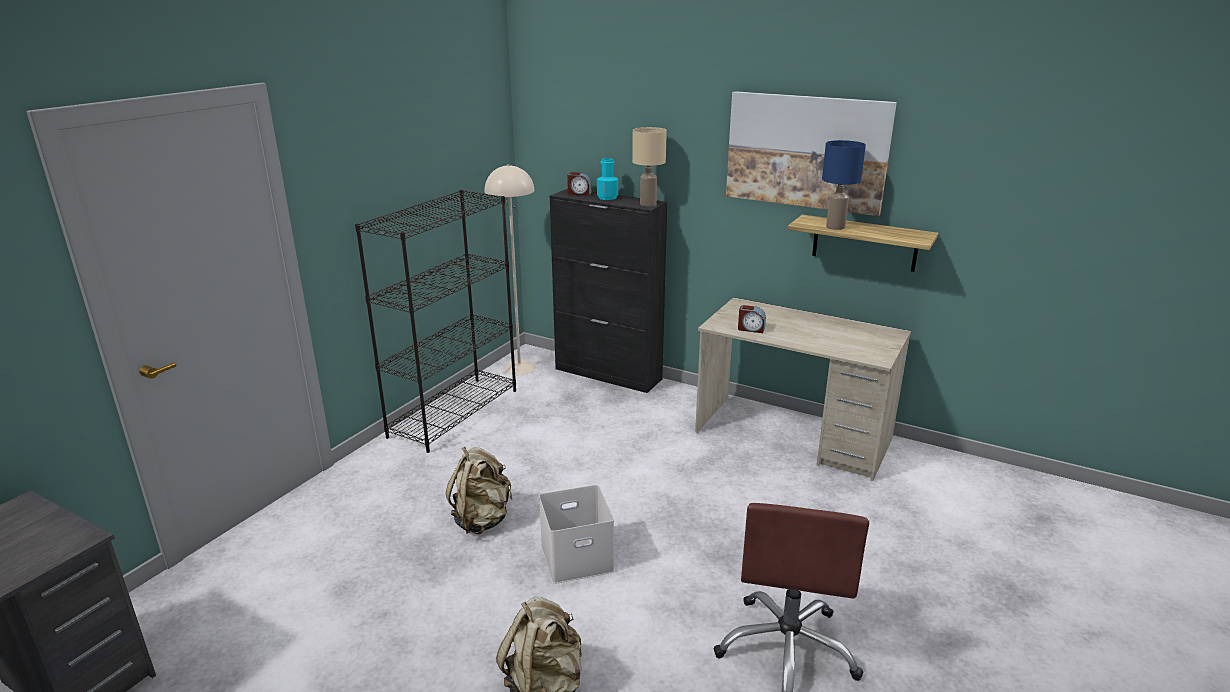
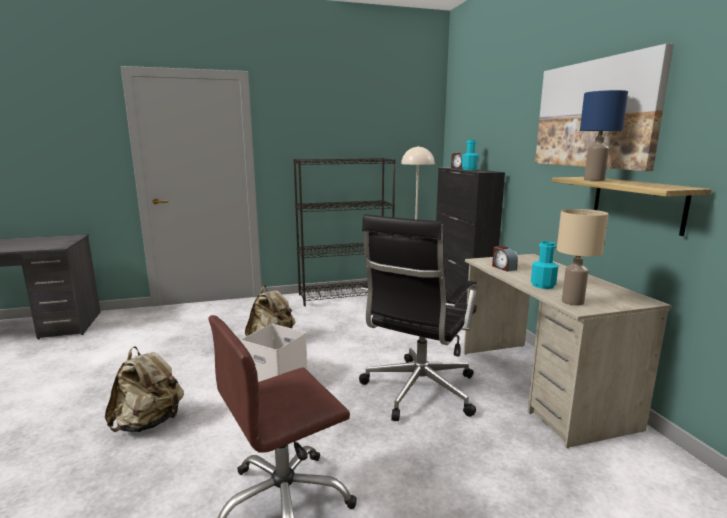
camera: 45 degrees right, 10 degrees down
beige table lamp [632,127,667,206] -> beige table lamp moved to [557,209,609,306]
none -> black office chair [359,214,477,421]
none -> turquoise bottle [531,241,559,289]

